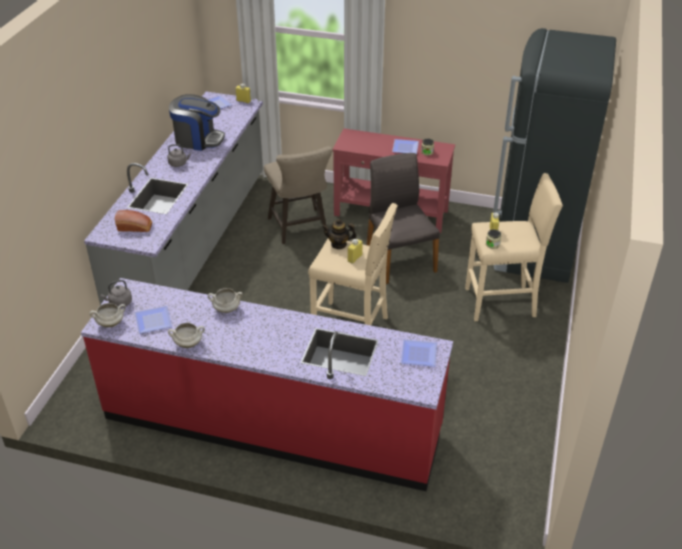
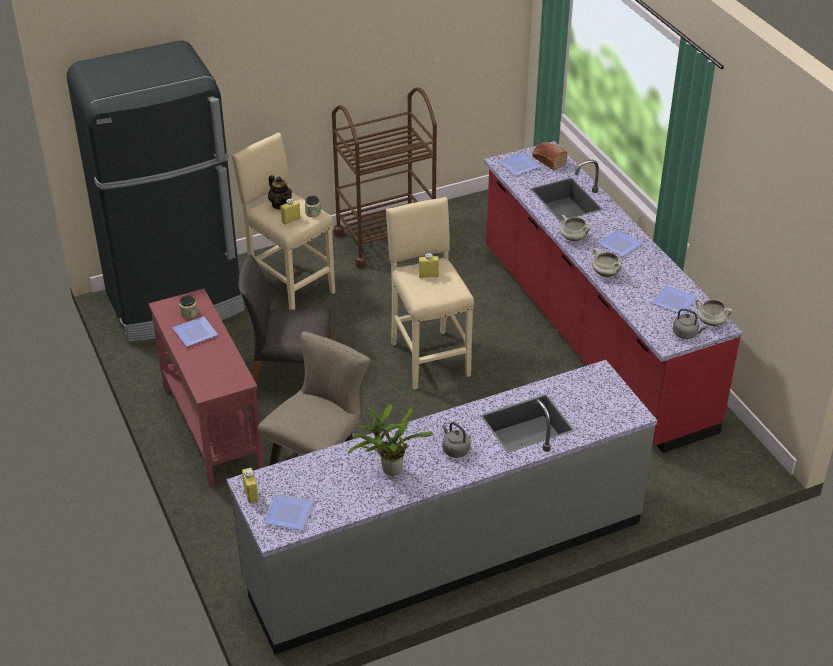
camera: 130 degrees left, 0 degrees up
bread [115,210,152,232] -> bread moved to [532,142,568,170]
white cooking pot [168,323,205,348] -> white cooking pot moved to [560,215,591,241]
coffee machine [169,94,225,151] -> potted plant [348,404,433,476]
teapot [322,219,357,249] -> teapot moved to [268,175,292,210]
grey chair [366,153,440,284] -> grey chair turned 60 degrees clockwise [238,255,333,392]
none -> brown cart [332,87,437,268]
none -> plate [597,229,643,257]

